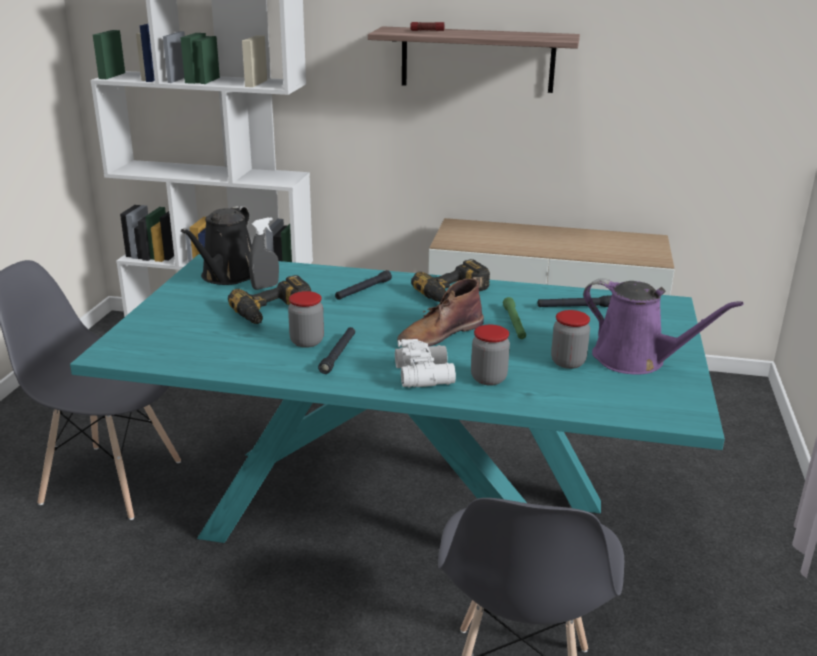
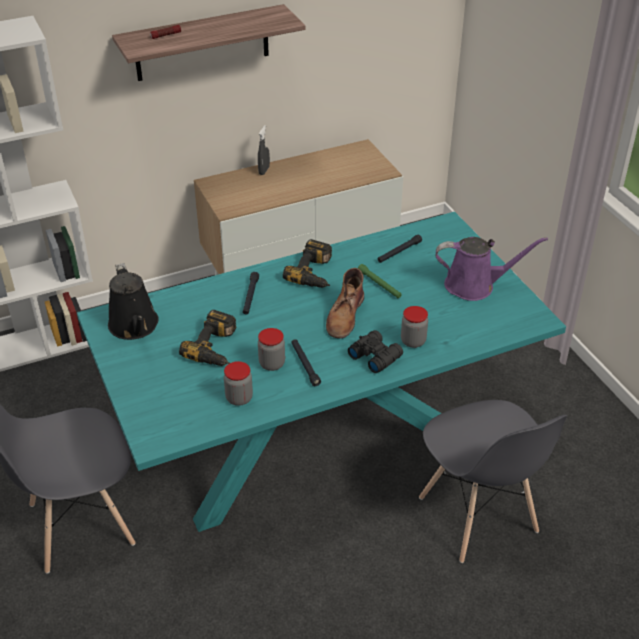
camera: 35 degrees left, 15 degrees up
grey spray bottle [249,217,279,290] -> grey spray bottle moved to [258,125,270,175]
white binoculars [395,339,456,388] -> black binoculars [348,330,403,373]
jar [551,310,590,369] -> jar moved to [224,361,253,406]

